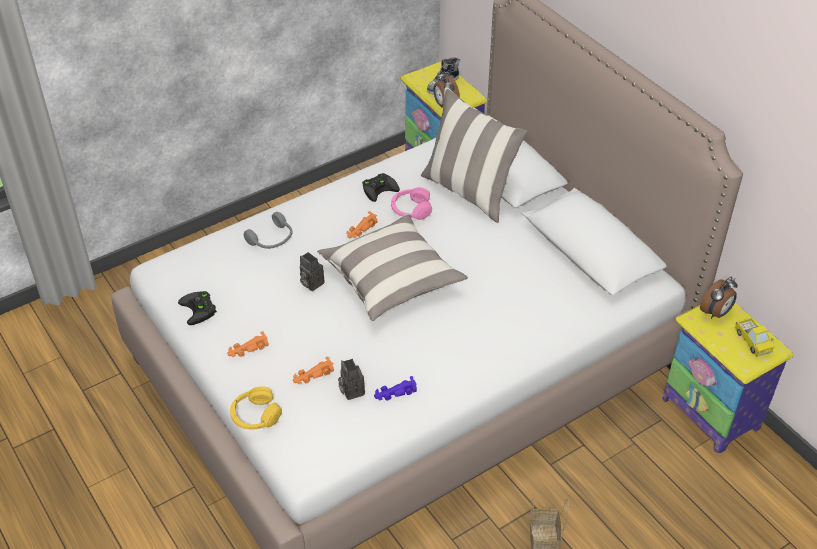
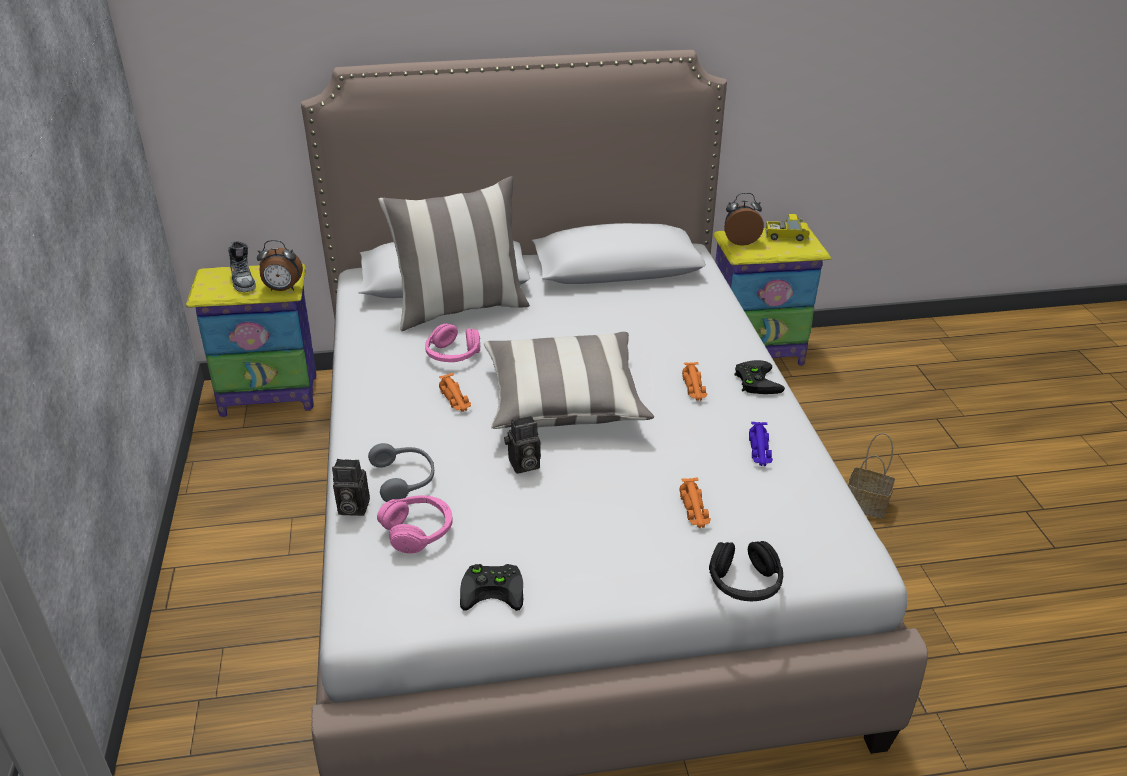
camera: 65 degrees left, 10 degrees down
orange toy car [228,331,269,357] -> orange toy car moved to [682,362,707,401]
yellow headphones [230,386,282,430] -> black headphones [709,541,783,601]
camera [338,359,365,400] -> camera moved to [332,459,370,516]
black game controller [362,173,400,202] -> black game controller moved to [734,360,785,394]
alarm clock [700,277,738,319] -> alarm clock turned 75 degrees counterclockwise [724,193,764,246]
none -> pink headphones [377,495,453,554]

